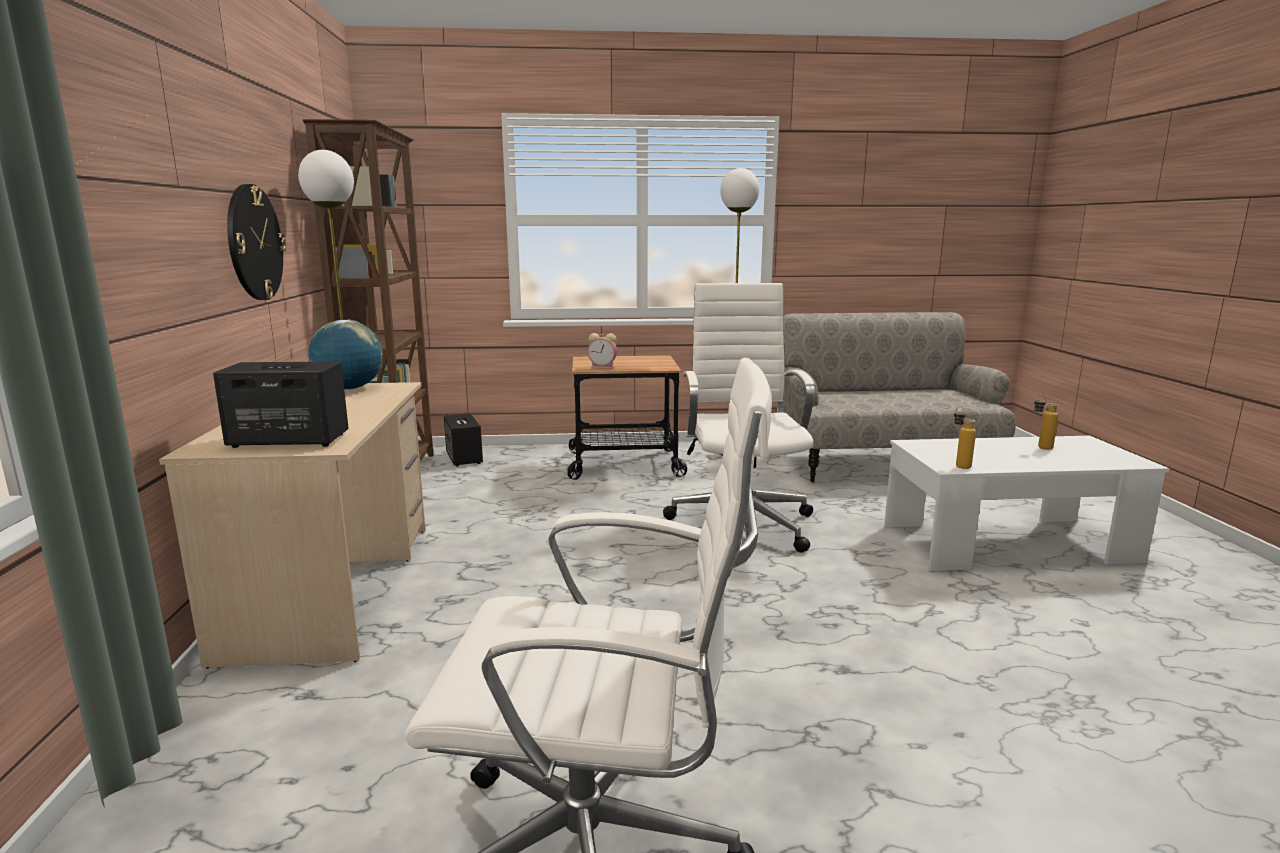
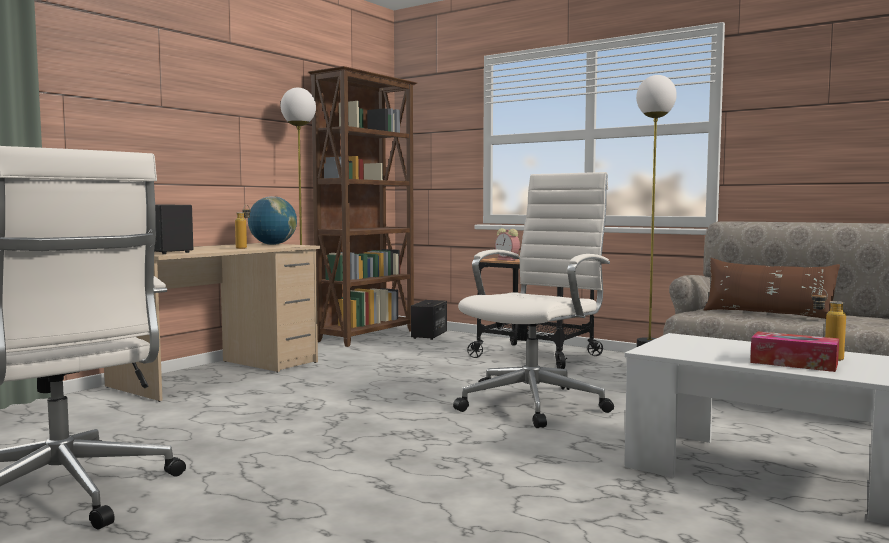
camera: 40 degrees right, 10 degrees down
wall clock [227,184,286,300] -> none
bottle [954,406,976,469] -> bottle moved to [235,206,251,249]
none -> brown pillow [703,258,840,319]
none -> tissue box [750,331,839,372]

